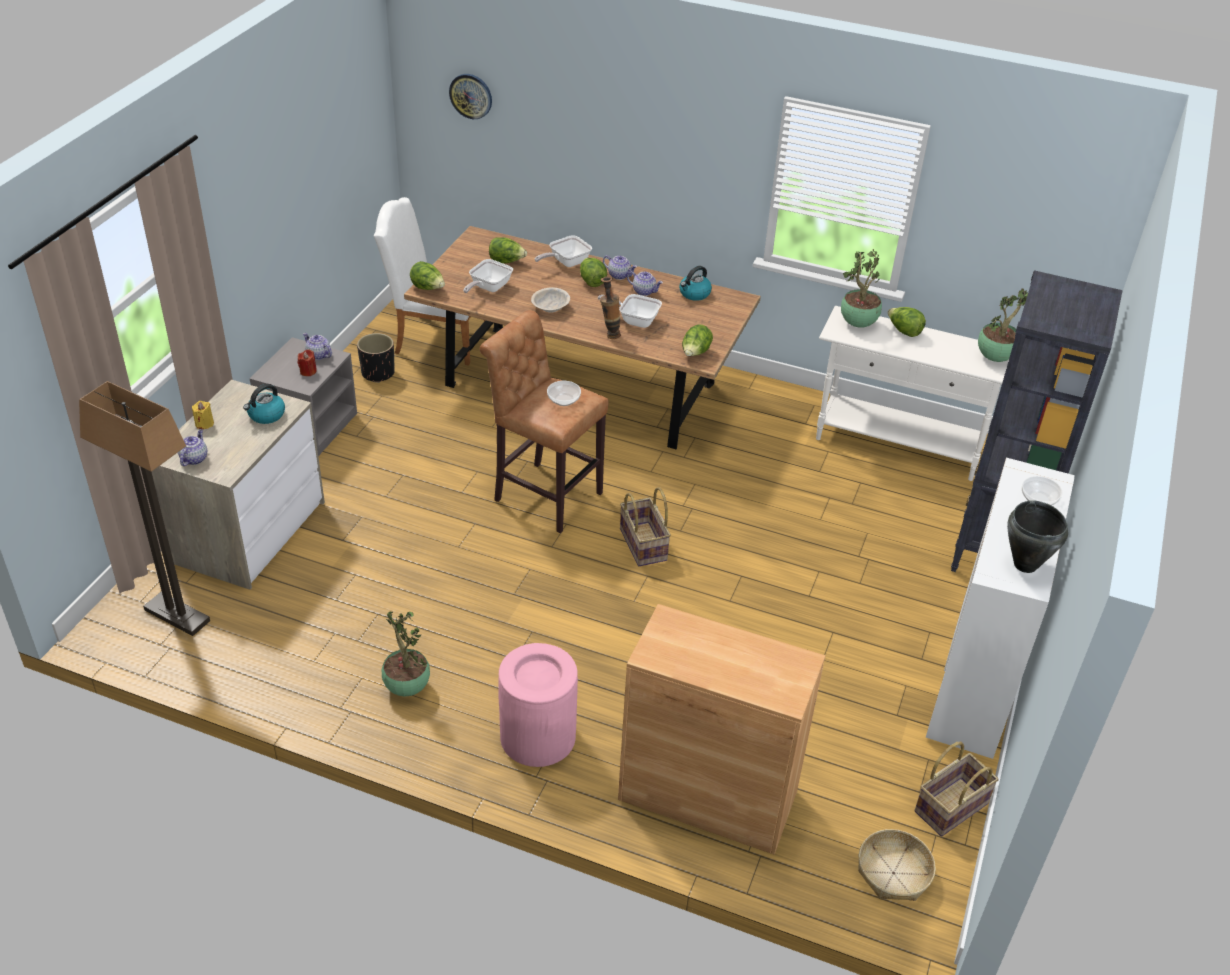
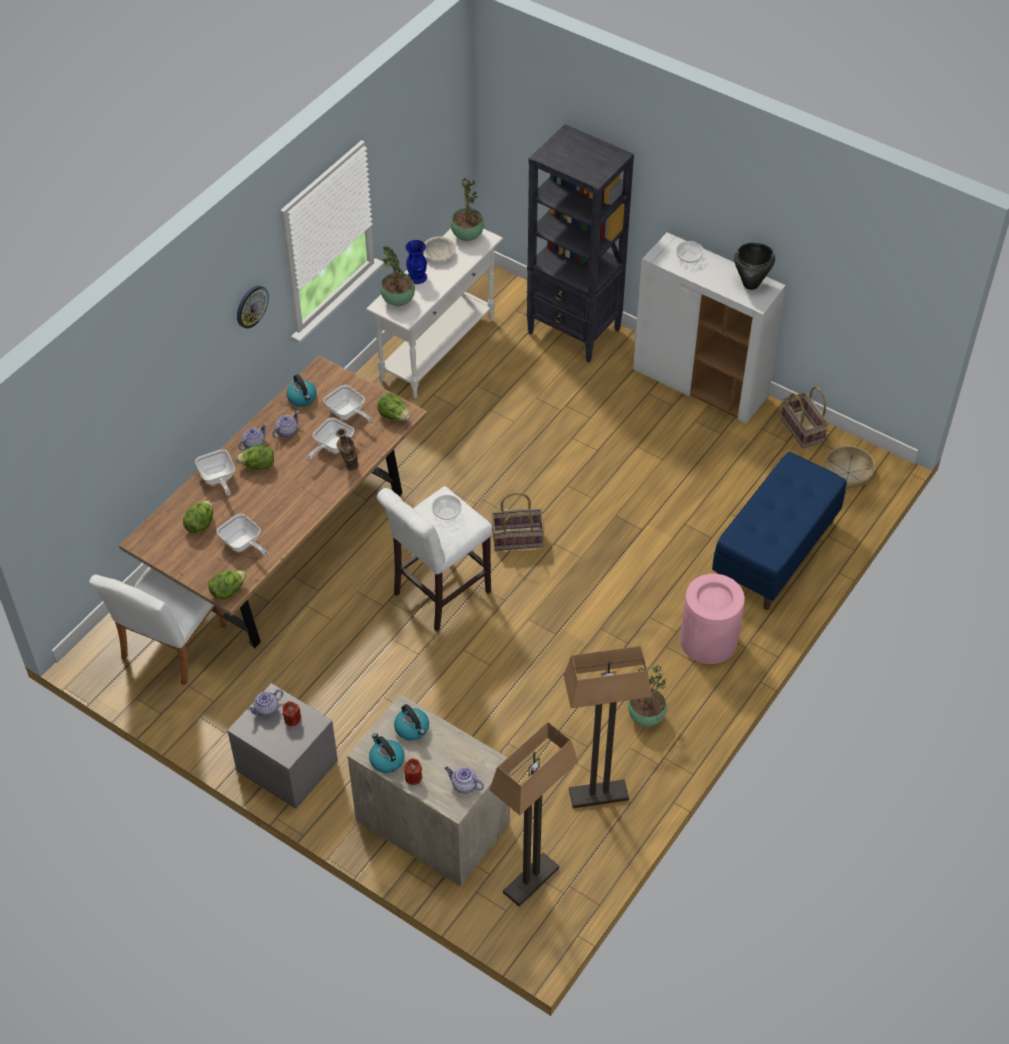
camera: 75 degrees left, 10 degrees up
yellow candle [192,401,214,429] -> red candle [404,759,422,785]
black planter [357,333,395,383] -> none
wall clock [449,74,492,119] -> wall clock moved to [237,286,269,329]
brown stool [480,310,609,533] -> white stool [377,486,492,631]
beige bowl [531,287,570,312] -> beige bowl moved to [424,236,456,260]
brown cabinet [618,604,825,855] -> blue bench [712,452,847,610]
lettuce [888,307,926,337] -> blue vase [406,240,427,284]
none -> frying pan [323,385,373,423]
none -> kettle [369,733,405,773]
none -> floor lamp [563,646,652,808]

